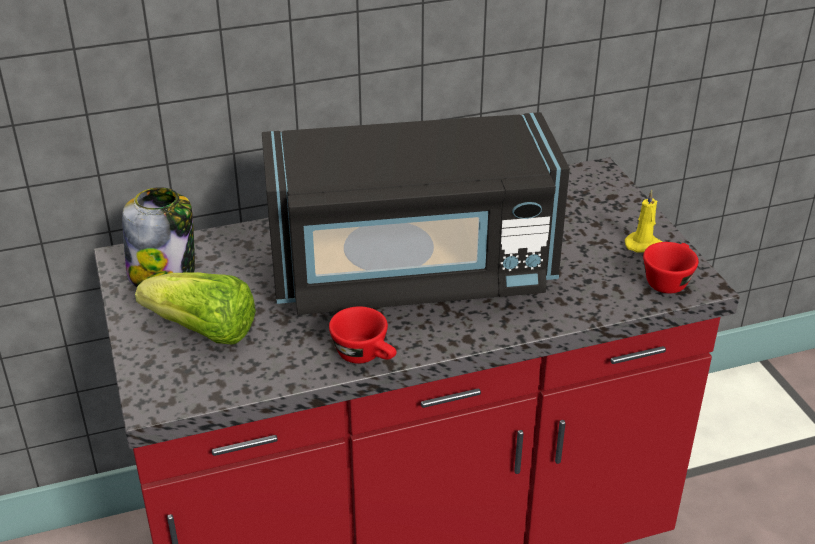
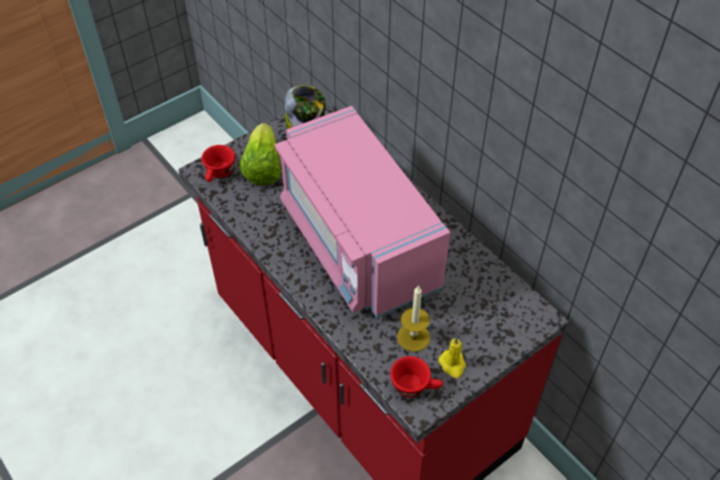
camera: 70 degrees right, 15 degrees up
black microwave [262,112,570,315] -> pink microwave [275,106,450,318]
red cup [329,306,397,364] -> red cup moved to [202,145,235,182]
none -> candle [397,285,430,352]

